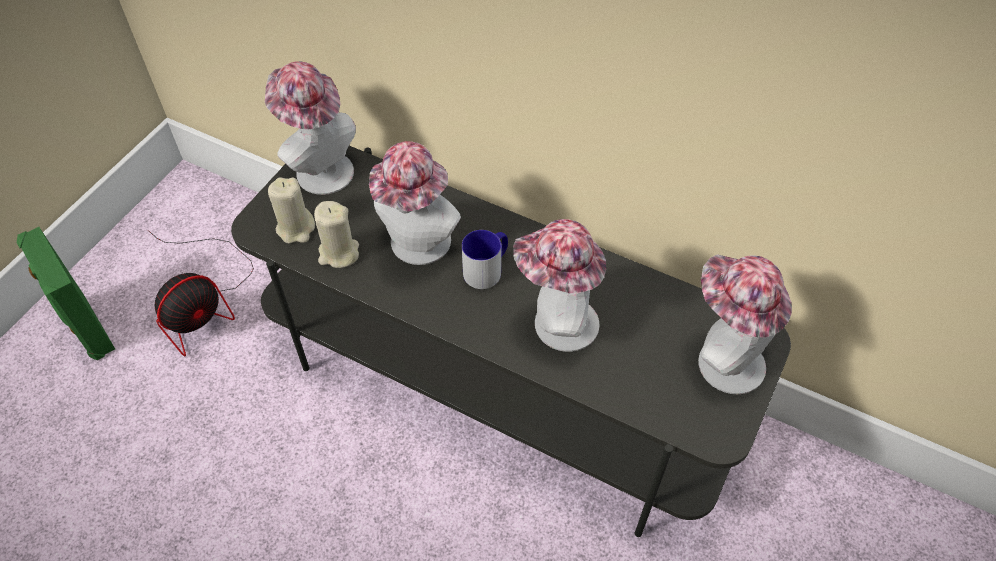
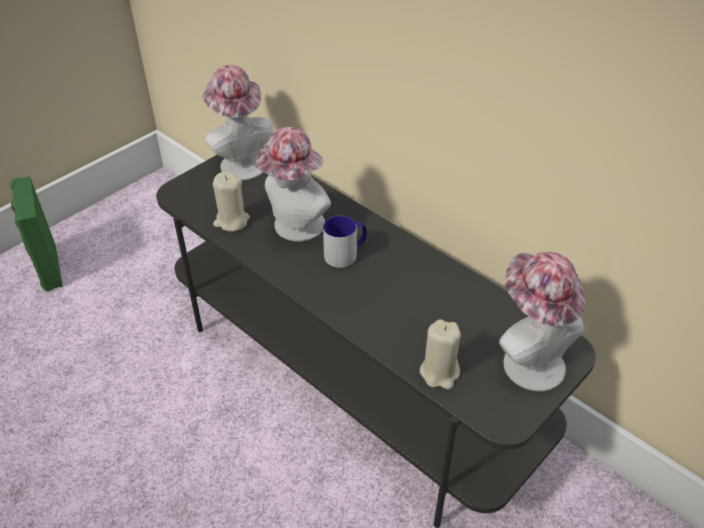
camera: 15 degrees right, 10 degrees down
fan [148,230,254,356] -> none
beige candle [268,177,315,244] -> beige candle moved to [420,319,461,389]
hat [513,219,606,352] -> none

